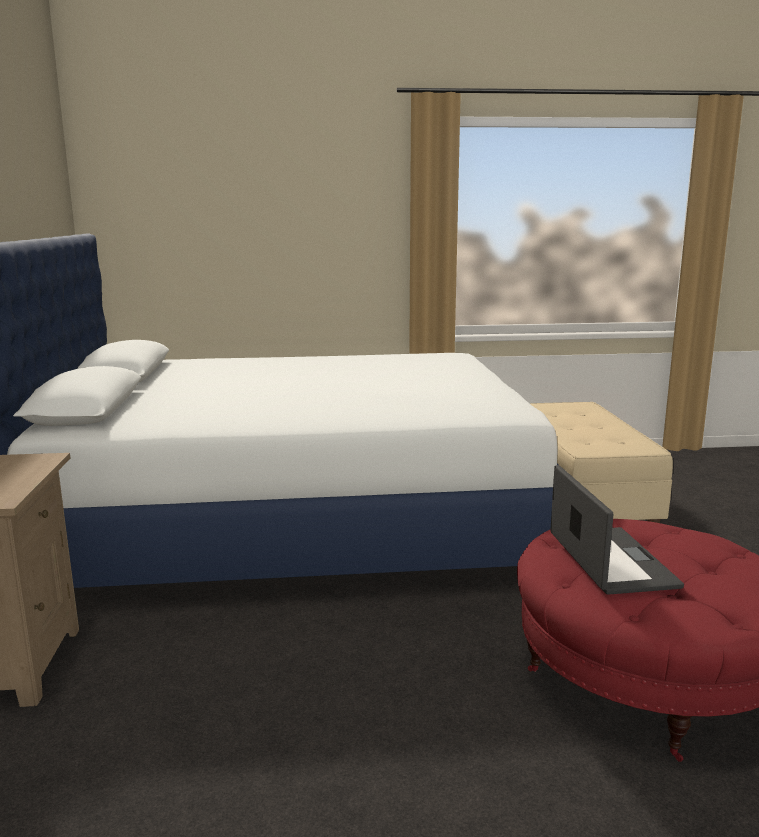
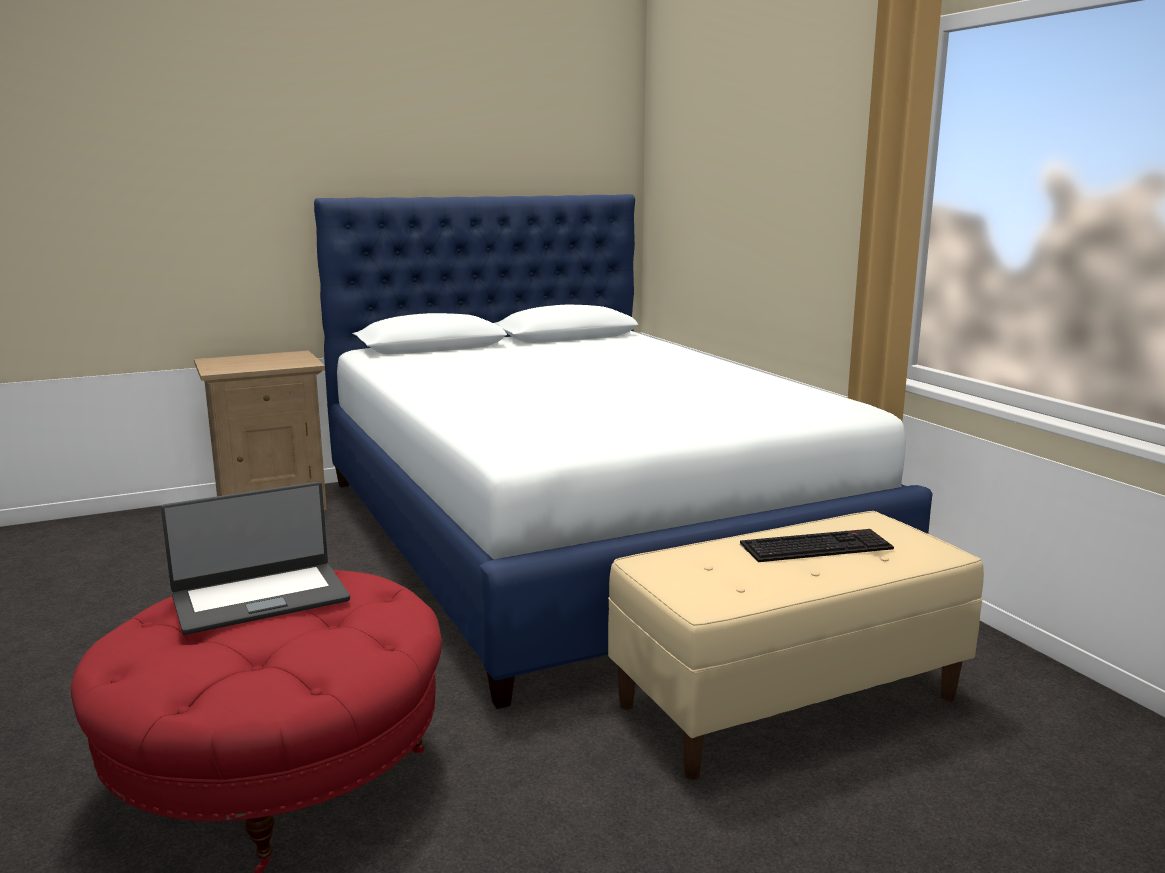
camera: 70 degrees right, 0 degrees up
none -> keyboard [740,529,894,562]

